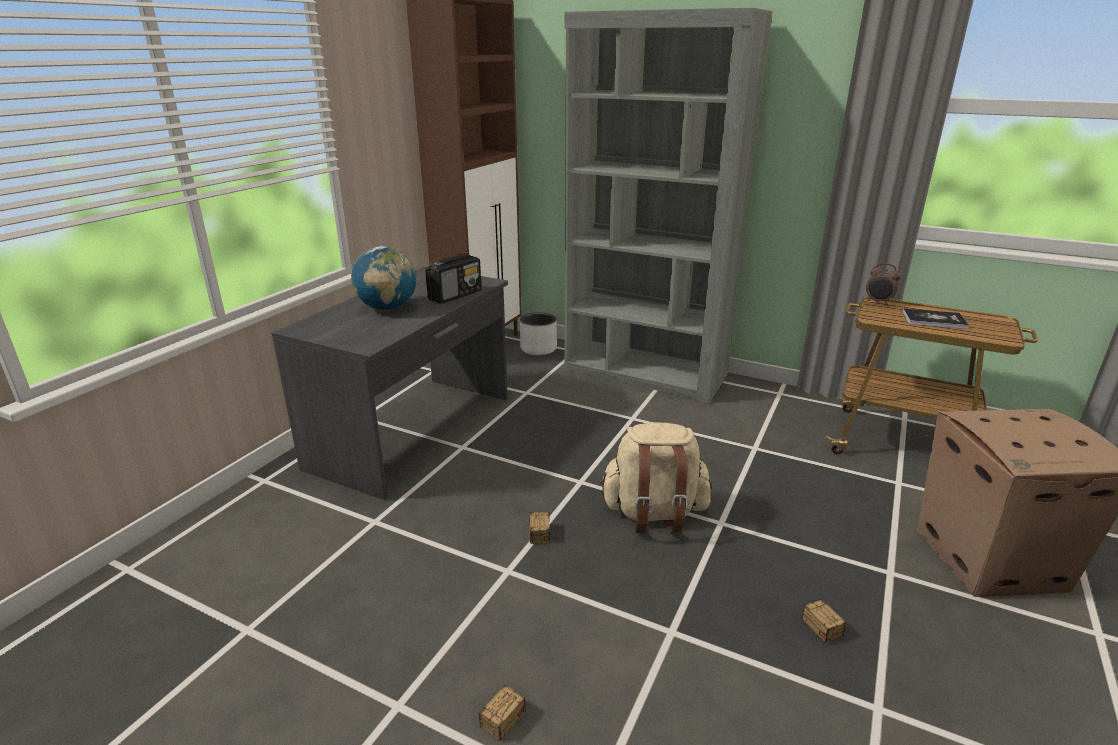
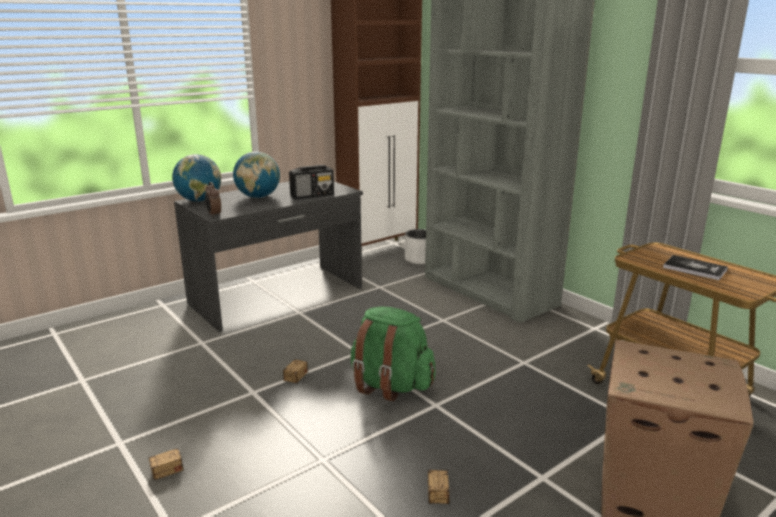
camera: 25 degrees right, 5 degrees down
beige backpack [599,422,712,533] -> green backpack [351,306,435,401]
alarm clock [866,263,901,305] -> alarm clock moved to [205,182,221,218]
none -> globe [172,154,221,202]

